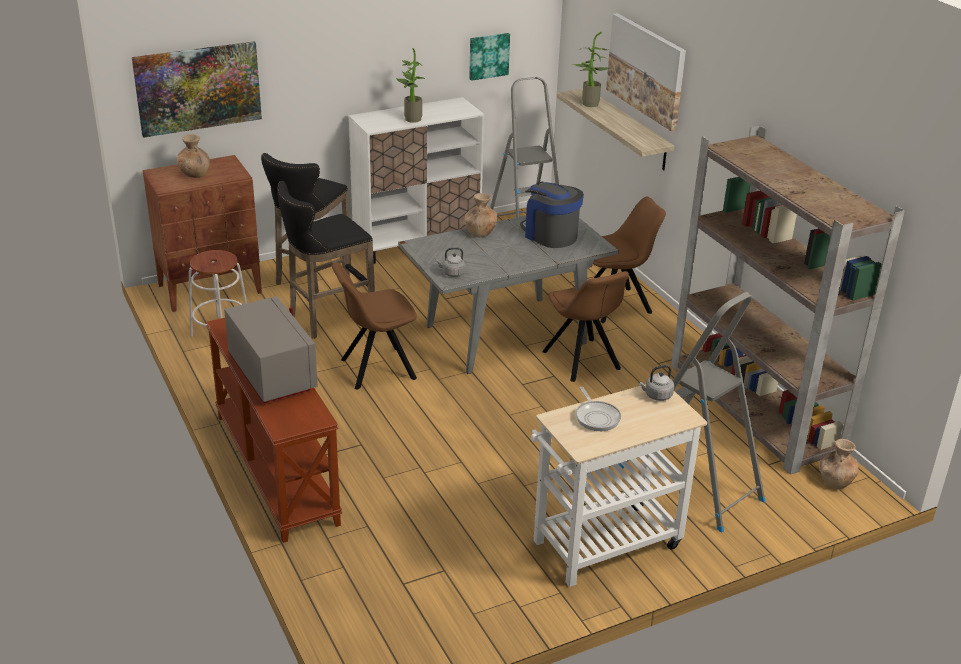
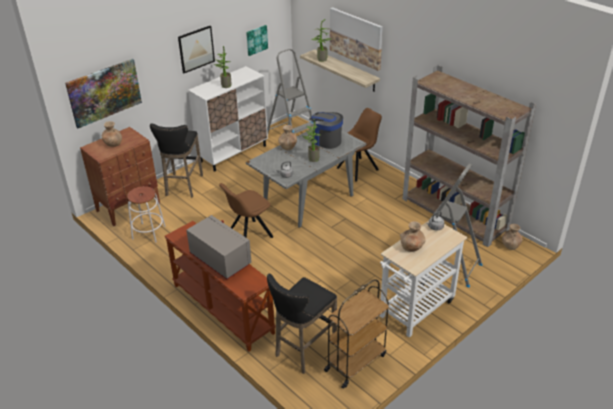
camera: 15 degrees left, 5 degrees up
black stool [277,181,375,339] -> black stool moved to [267,274,337,374]
brown chair [542,271,629,382] -> none
frying pan [576,387,621,431] -> brown vase [400,221,426,252]
none -> picture [178,26,215,73]
none -> potted plant [303,119,321,162]
none -> brown cart [324,279,389,389]

